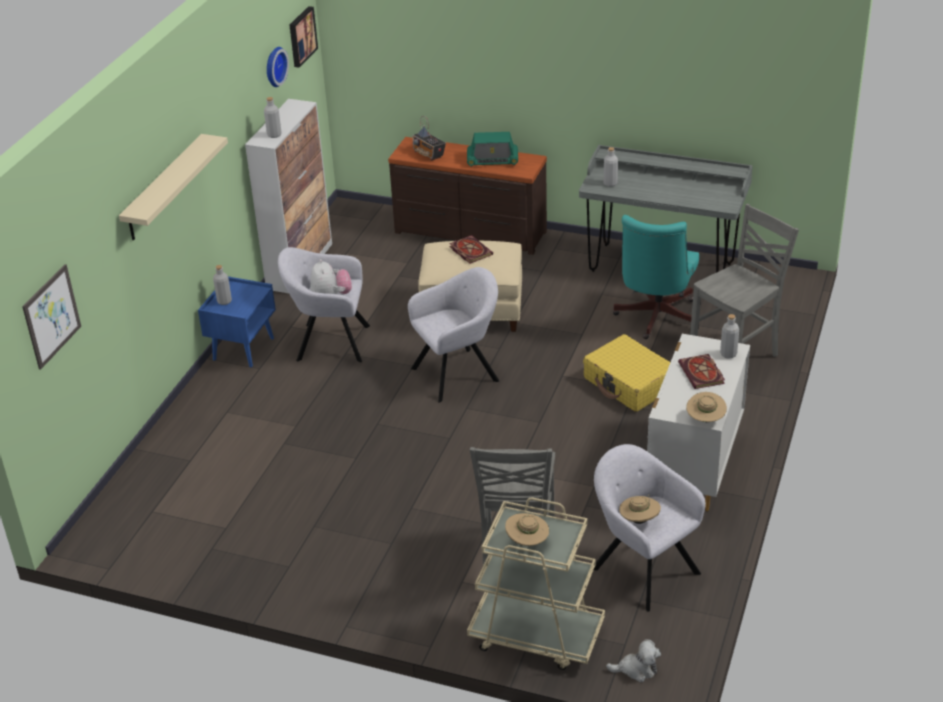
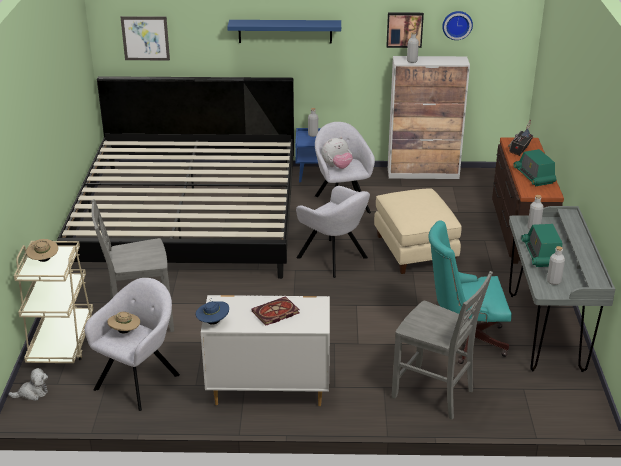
camera: 70 degrees right, 5 degrees down
beige shelf [119,134,228,240] -> blue shelf [227,20,341,44]
picture [290,6,318,68] -> picture moved to [386,12,424,48]
book [449,235,493,264] -> none
yellow suitcase [583,334,670,412] -> none
plush toy [606,639,661,682] -> plush toy turned 90 degrees counterclockwise [8,368,48,401]
beige hat [686,392,727,422] -> blue hat [196,299,229,325]
grey bottle [720,314,739,359] -> grey bottle moved to [547,246,565,285]
none -> bed [57,76,294,279]
none -> radio [521,224,562,267]

